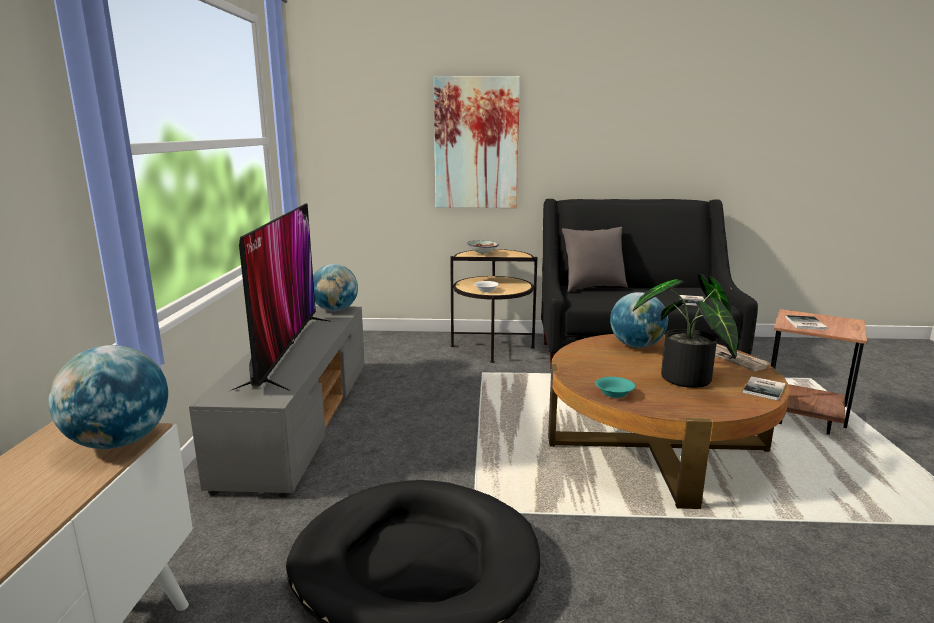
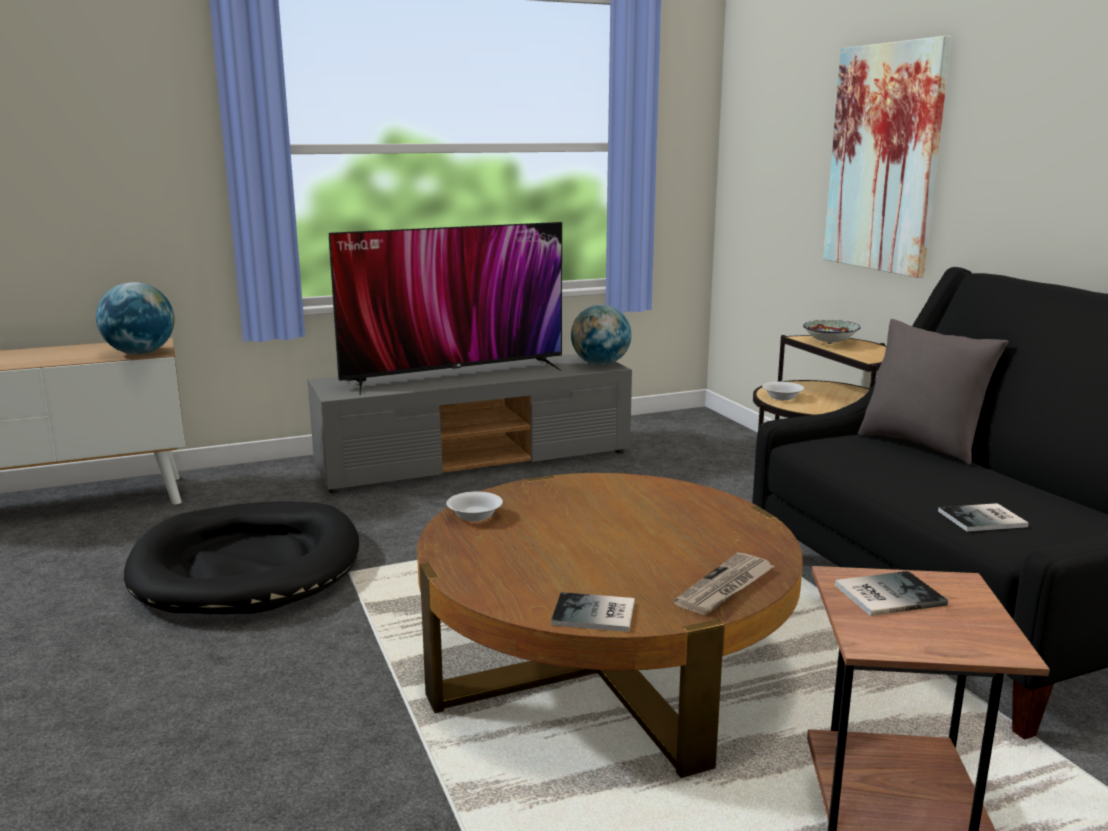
camera: 65 degrees right, 0 degrees up
turquoise bowl [595,377,635,398] -> white bowl [446,492,503,522]
globe [610,292,668,348] -> none
potted plant [633,274,738,388] -> none

